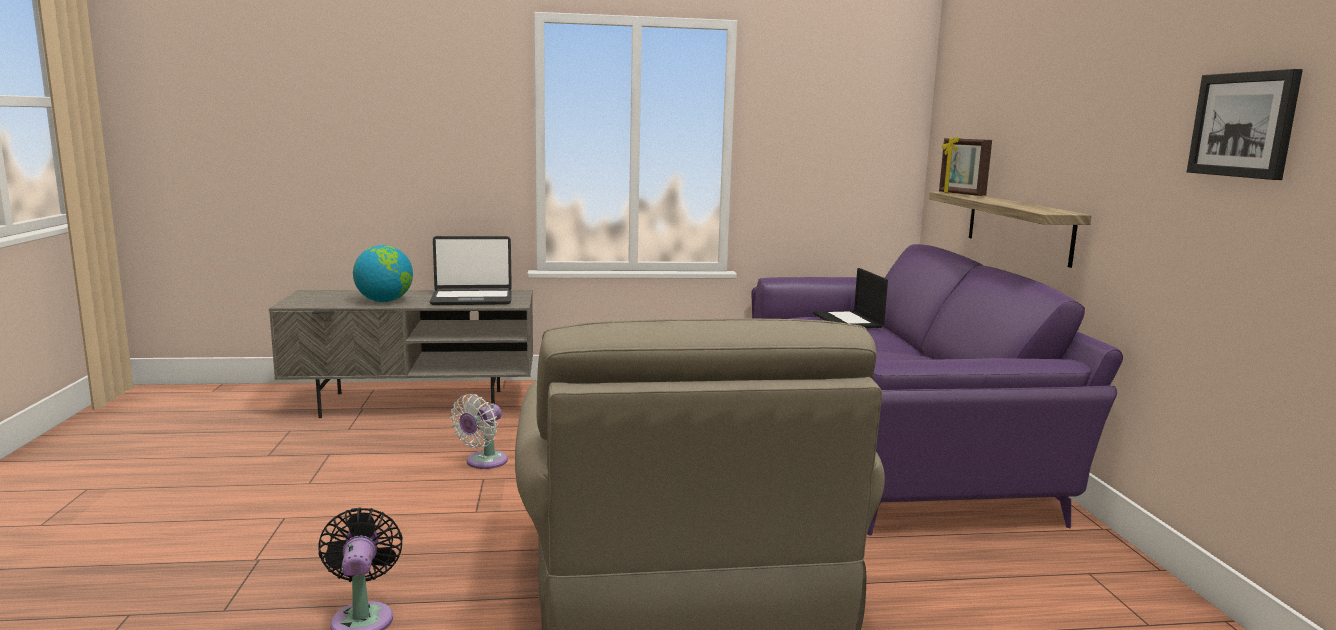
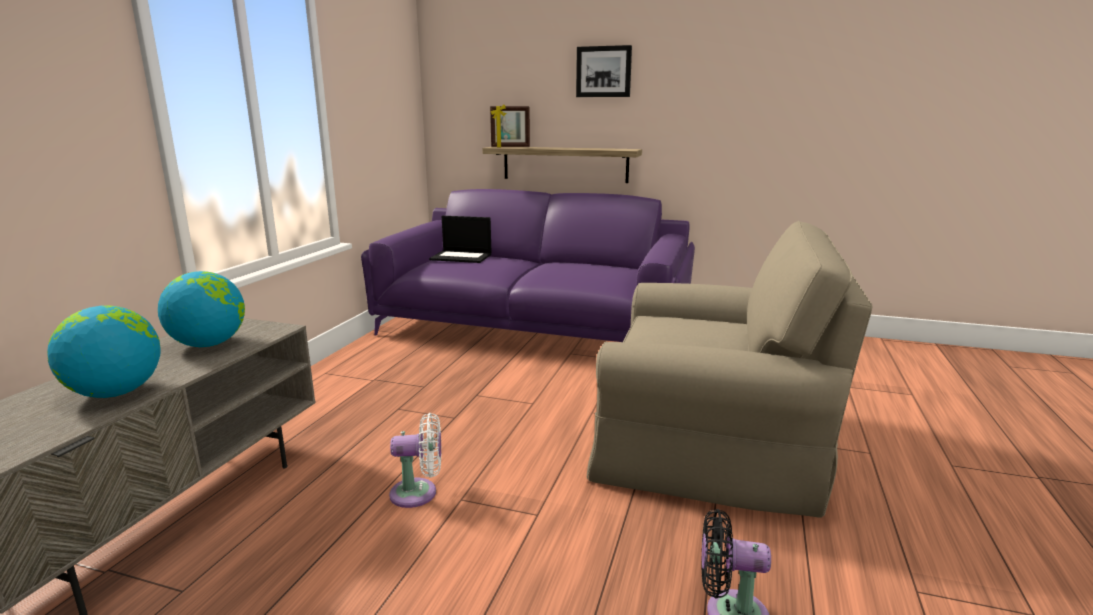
camera: 65 degrees left, 5 degrees up
laptop [430,236,512,305] -> globe [158,271,245,347]
white fan [450,394,508,469] -> white fan turned 60 degrees counterclockwise [389,413,441,508]
picture [1187,69,1303,180] -> picture moved to [576,45,632,97]

